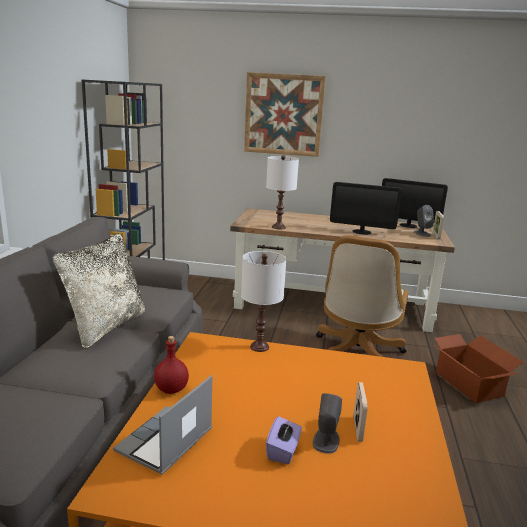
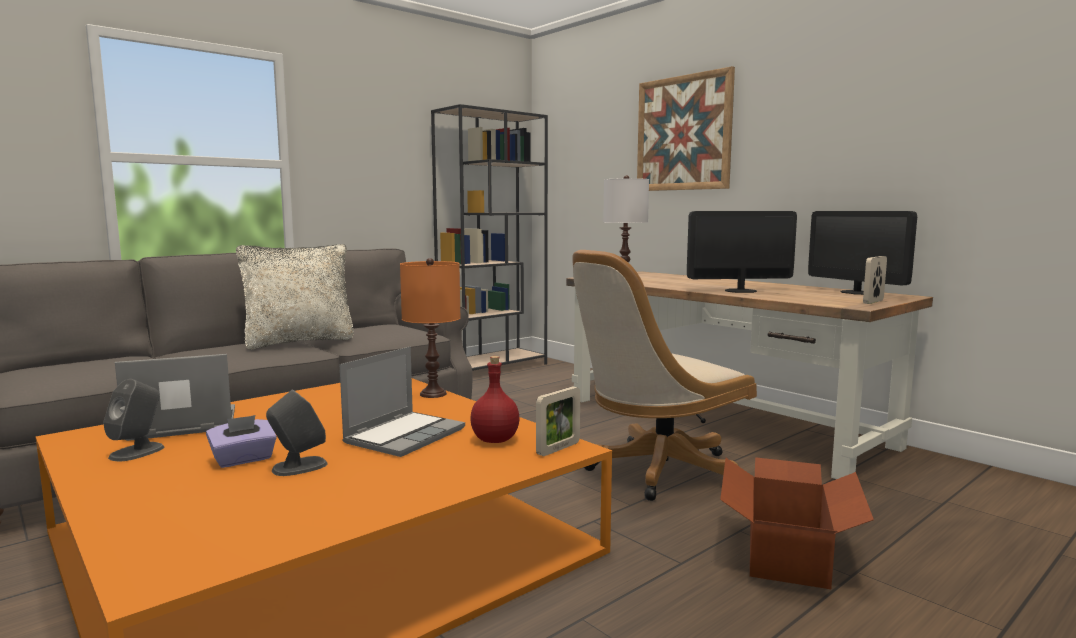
camera: 40 degrees right, 10 degrees down
red bottle [154,336,189,394] -> red bottle moved to [470,356,520,443]
white table lamp [241,251,286,352] -> orange table lamp [400,258,461,398]
monitor [330,182,402,235] -> monitor turned 120 degrees clockwise [687,211,797,293]
picture frame [354,382,368,442] -> picture frame moved to [536,386,580,456]
grey speaker [414,205,434,237] -> grey speaker moved to [103,379,164,461]
none -> laptop [340,347,465,457]

